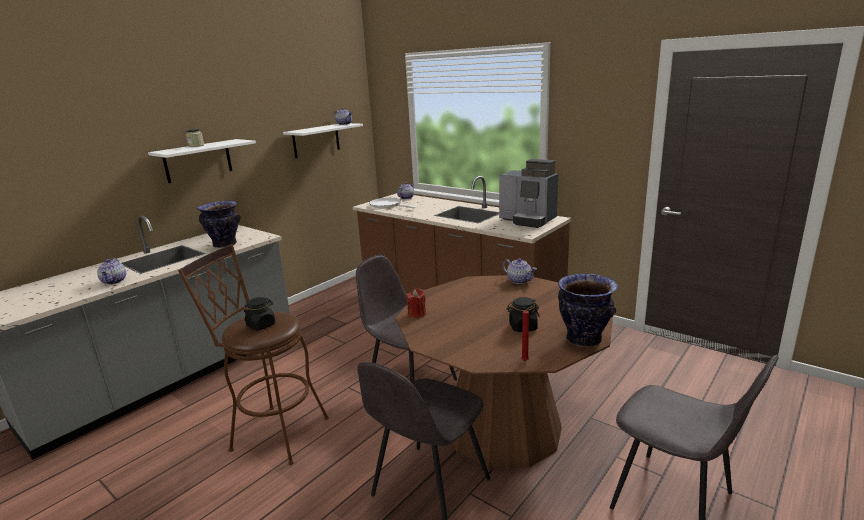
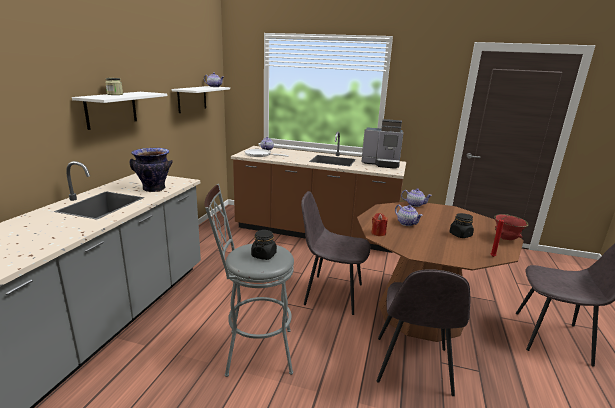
camera: 25 degrees left, 0 degrees up
teapot [97,258,126,285] -> teapot moved to [395,205,423,226]
brown stool [178,244,329,465] -> grey stool [205,184,294,377]
vase [558,273,618,347] -> red bowl [494,214,529,240]

